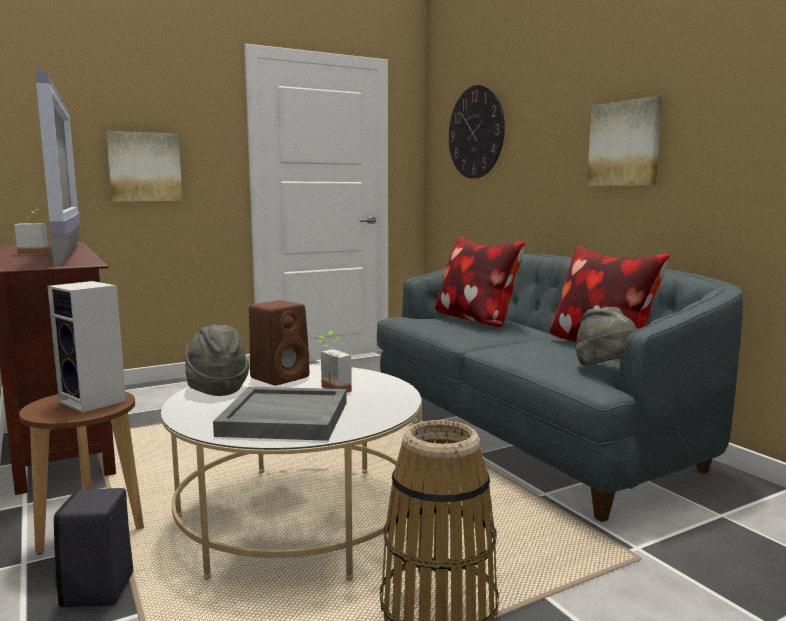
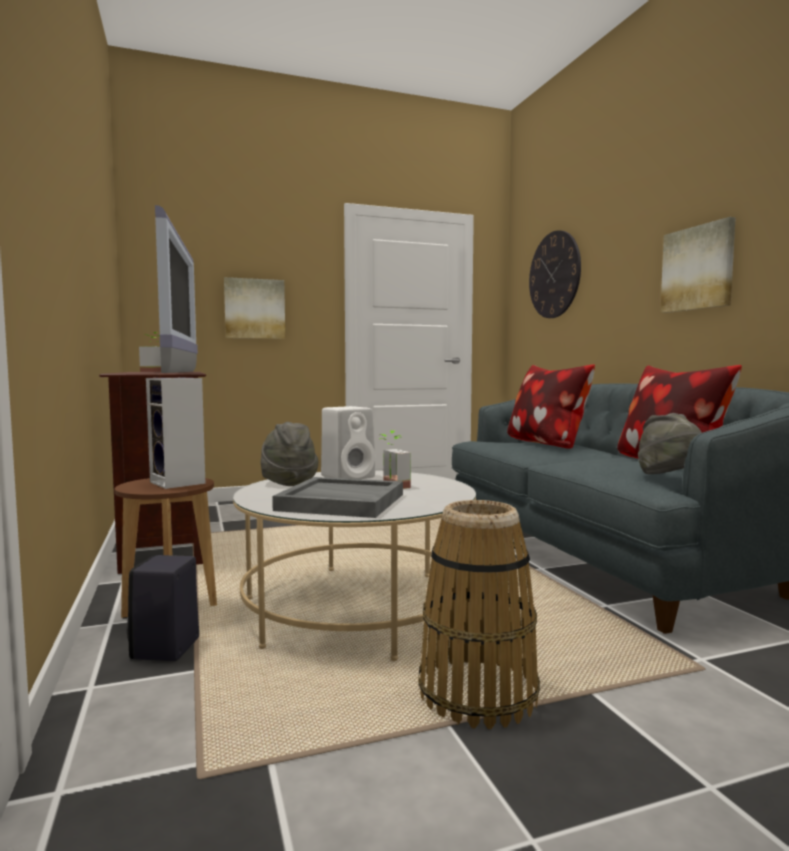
camera: 10 degrees right, 5 degrees down
brown speaker [249,300,309,386] -> white speaker [321,406,375,479]

